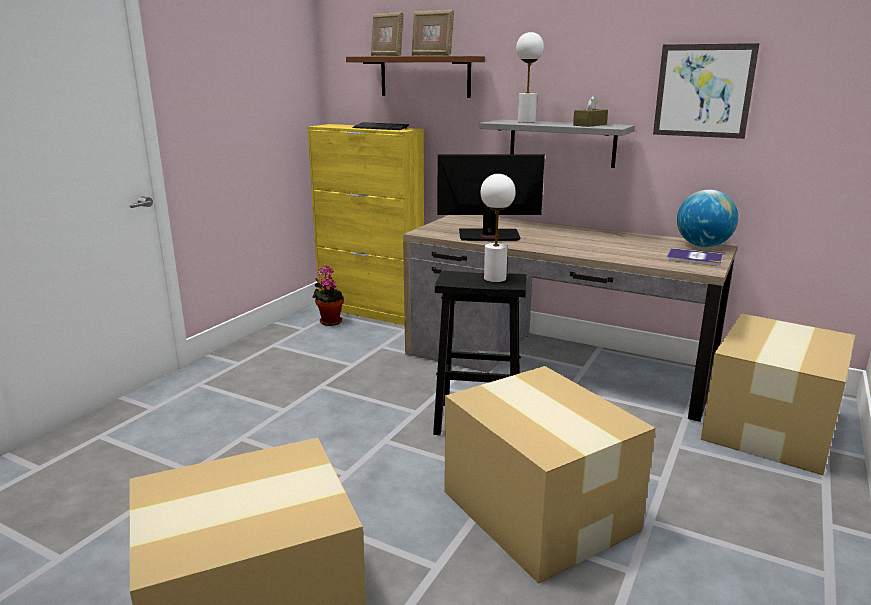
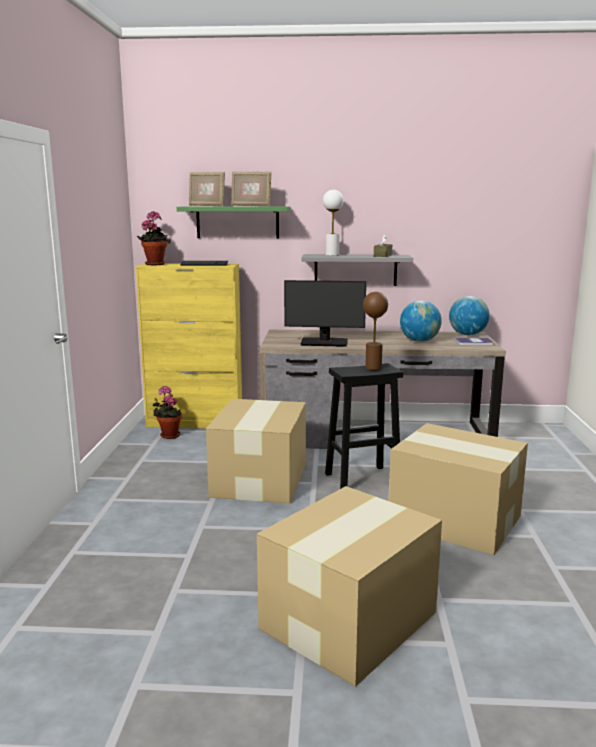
camera: 25 degrees left, 5 degrees down
brown shelf [346,56,485,98] -> green shelf [177,206,291,238]
monitor [438,154,545,241] -> monitor turned 150 degrees counterclockwise [284,280,366,347]
white table lamp [480,174,516,282] -> brown table lamp [363,292,388,370]
picture [653,43,760,139] -> none
cardboard box [701,313,855,475] -> cardboard box moved to [206,399,306,504]
none -> potted plant [137,211,171,265]
none -> globe [400,300,442,342]

